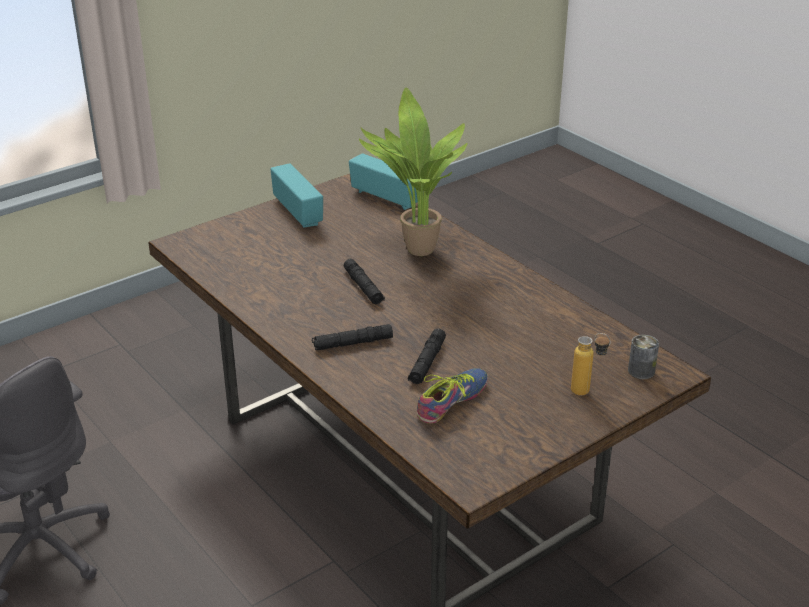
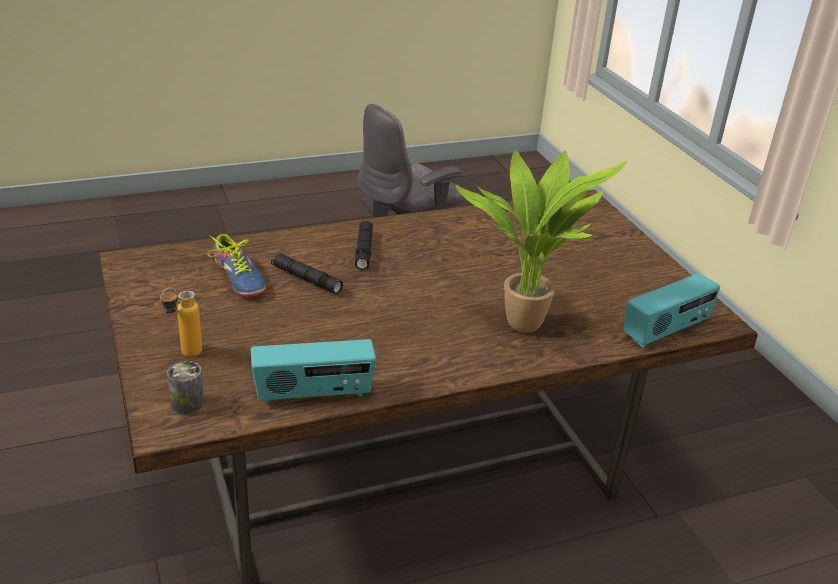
camera: 105 degrees right, 0 degrees up
radio [271,163,323,228] -> radio moved to [251,339,376,404]
black flashlight [344,259,385,304] -> none

